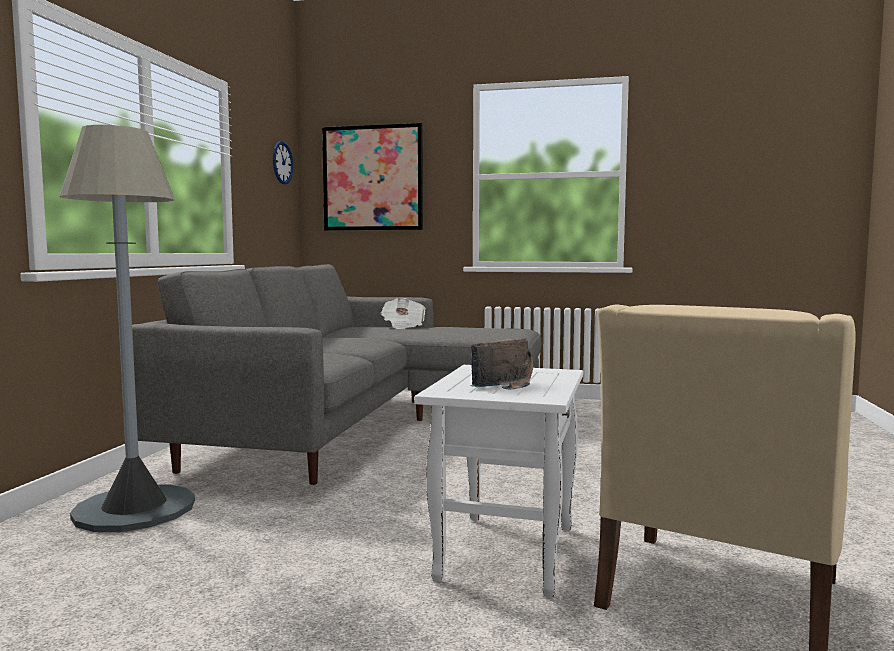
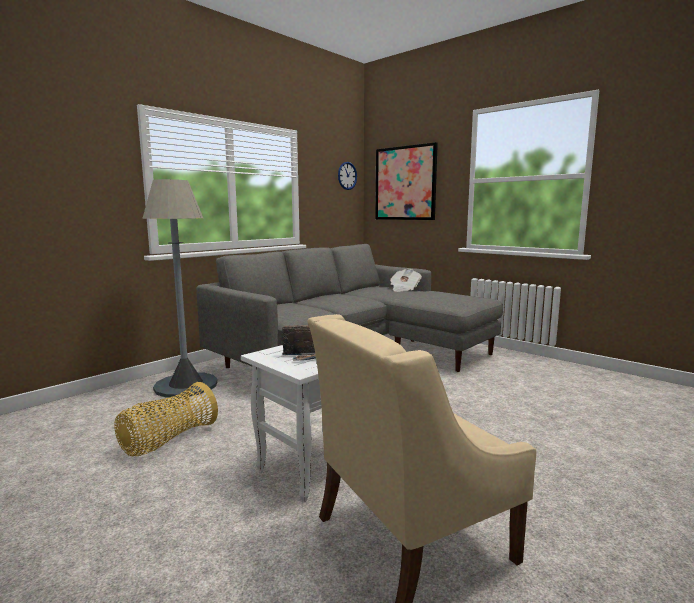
camera: 30 degrees right, 5 degrees up
none -> basket [114,382,218,456]

